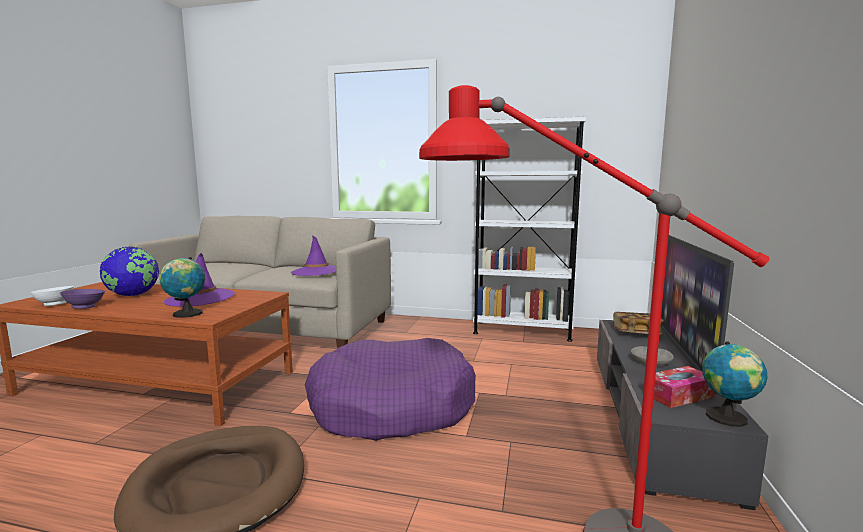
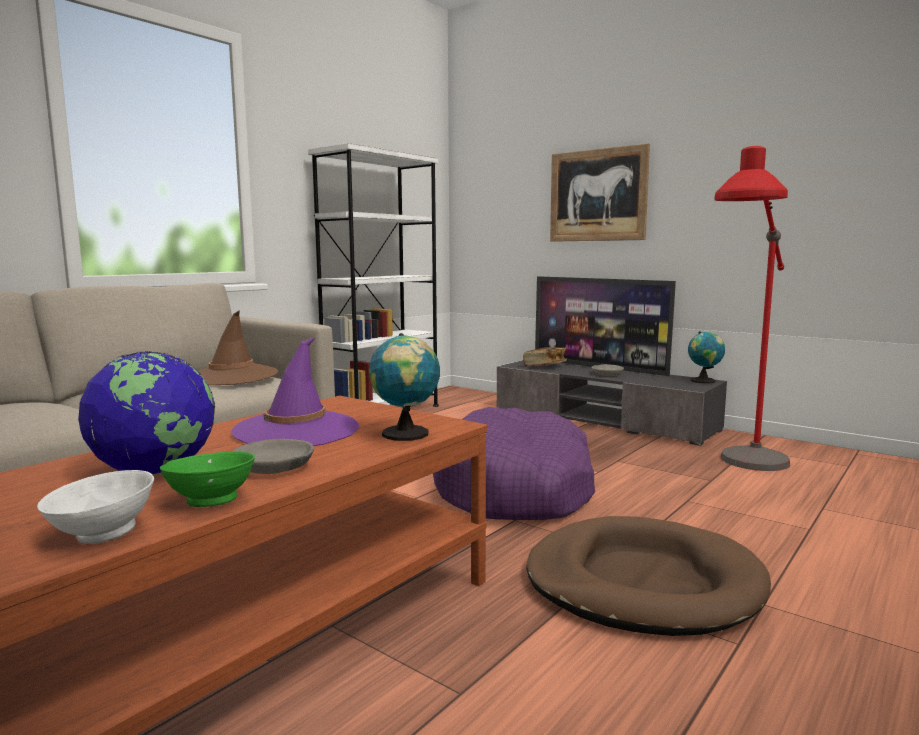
camera: 65 degrees left, 0 degrees up
purple bowl [60,289,105,309] -> green bowl [160,451,255,507]
purple hat [291,236,336,276] -> brown hat [198,310,278,385]
tissue box [654,366,715,408] -> none
none -> grey bowl [232,439,314,474]
none -> picture [550,143,650,242]

